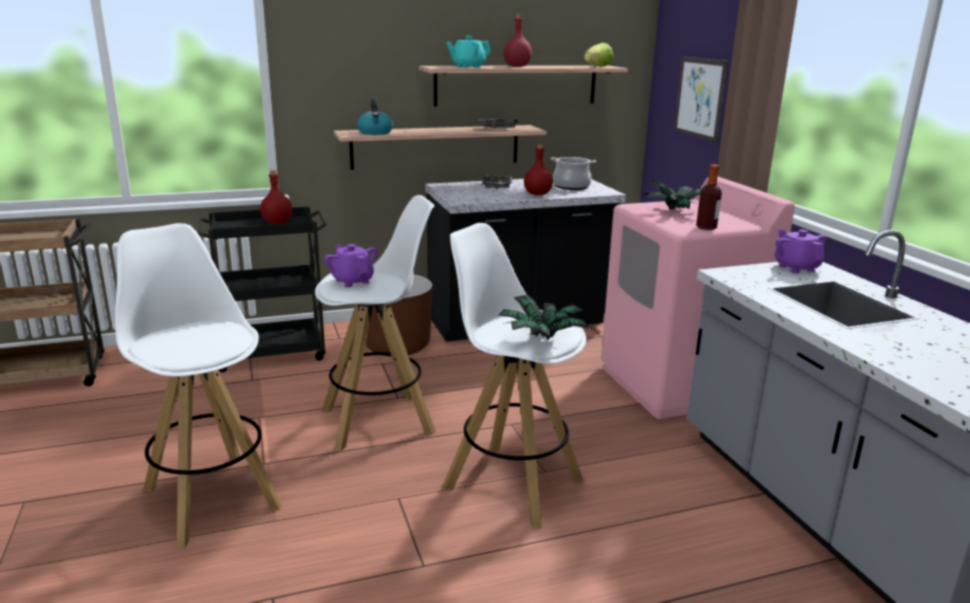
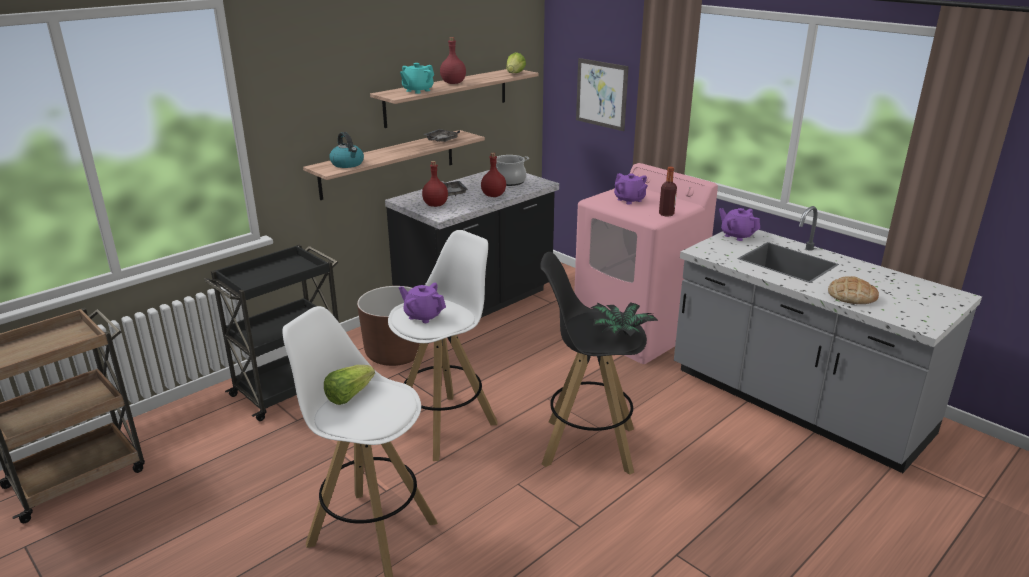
camera: 25 degrees left, 5 degrees up
red bottle [260,170,293,224] -> red bottle moved to [422,161,448,207]
white stool [442,223,586,529] -> black stool [540,252,647,475]
potted plant [644,180,701,211] -> purple teapot [614,173,648,205]
none -> lettuce [324,365,375,405]
none -> bread [828,276,879,304]

